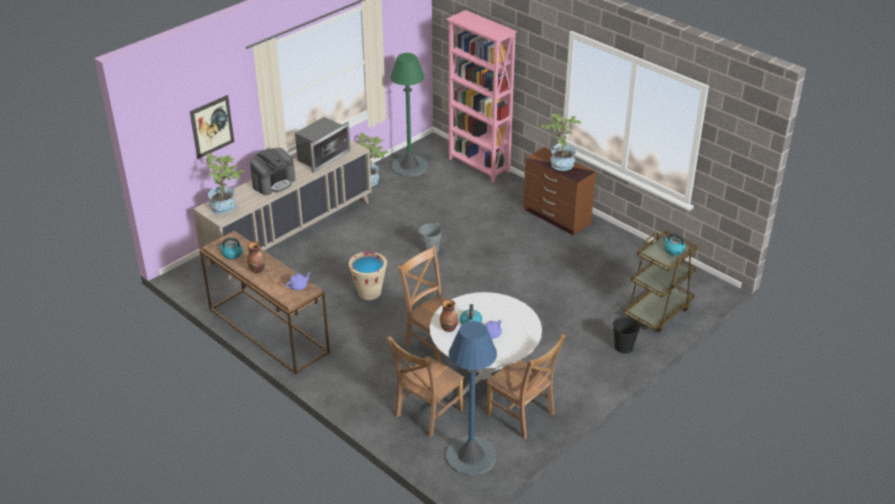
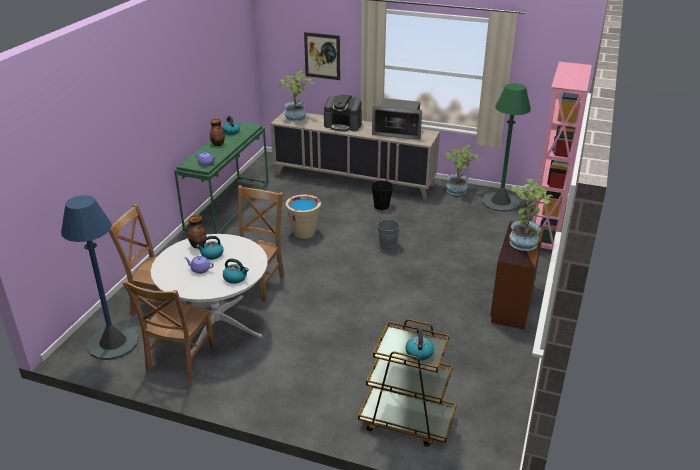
camera: 65 degrees right, 5 degrees down
brown console table [200,231,330,375] -> green console table [174,121,269,234]
black bucket [613,317,640,353] -> black bucket moved to [371,180,393,210]
none -> kettle [223,259,249,284]

